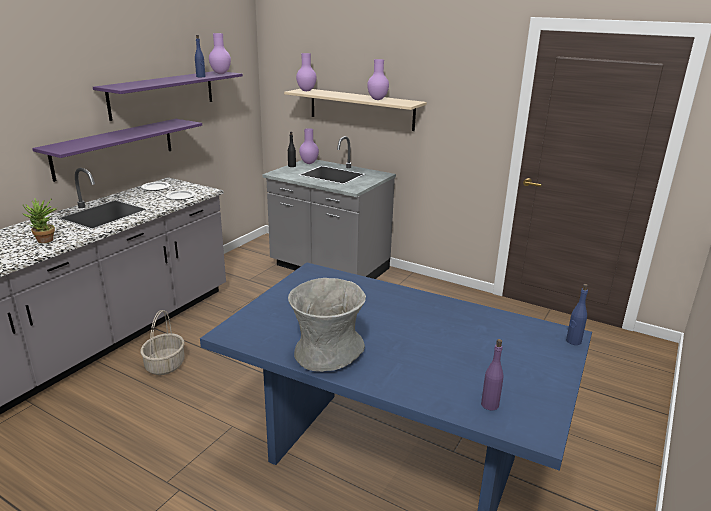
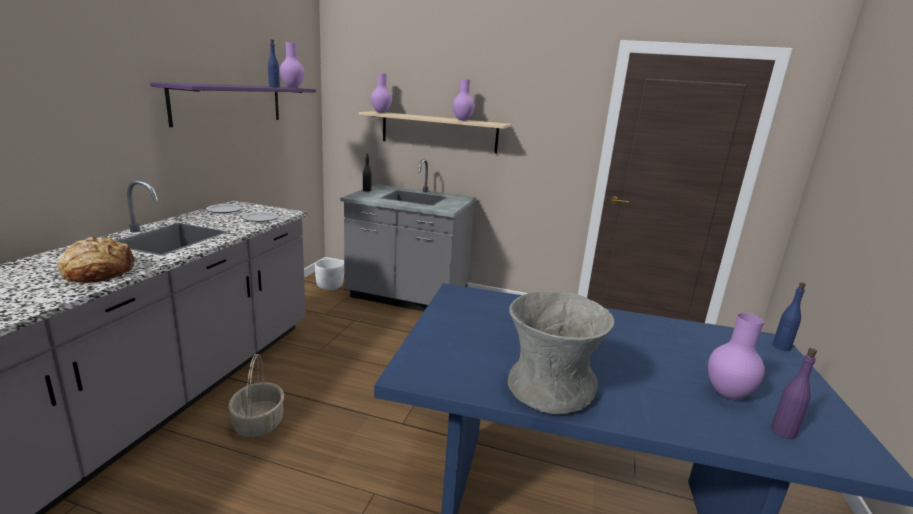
camera: 15 degrees left, 5 degrees down
potted plant [23,198,57,243] -> bread [57,237,140,283]
purple shelf [32,119,202,182] -> none
purple vase [299,128,319,164] -> purple vase moved to [708,313,765,399]
none -> white planter [315,258,344,290]

